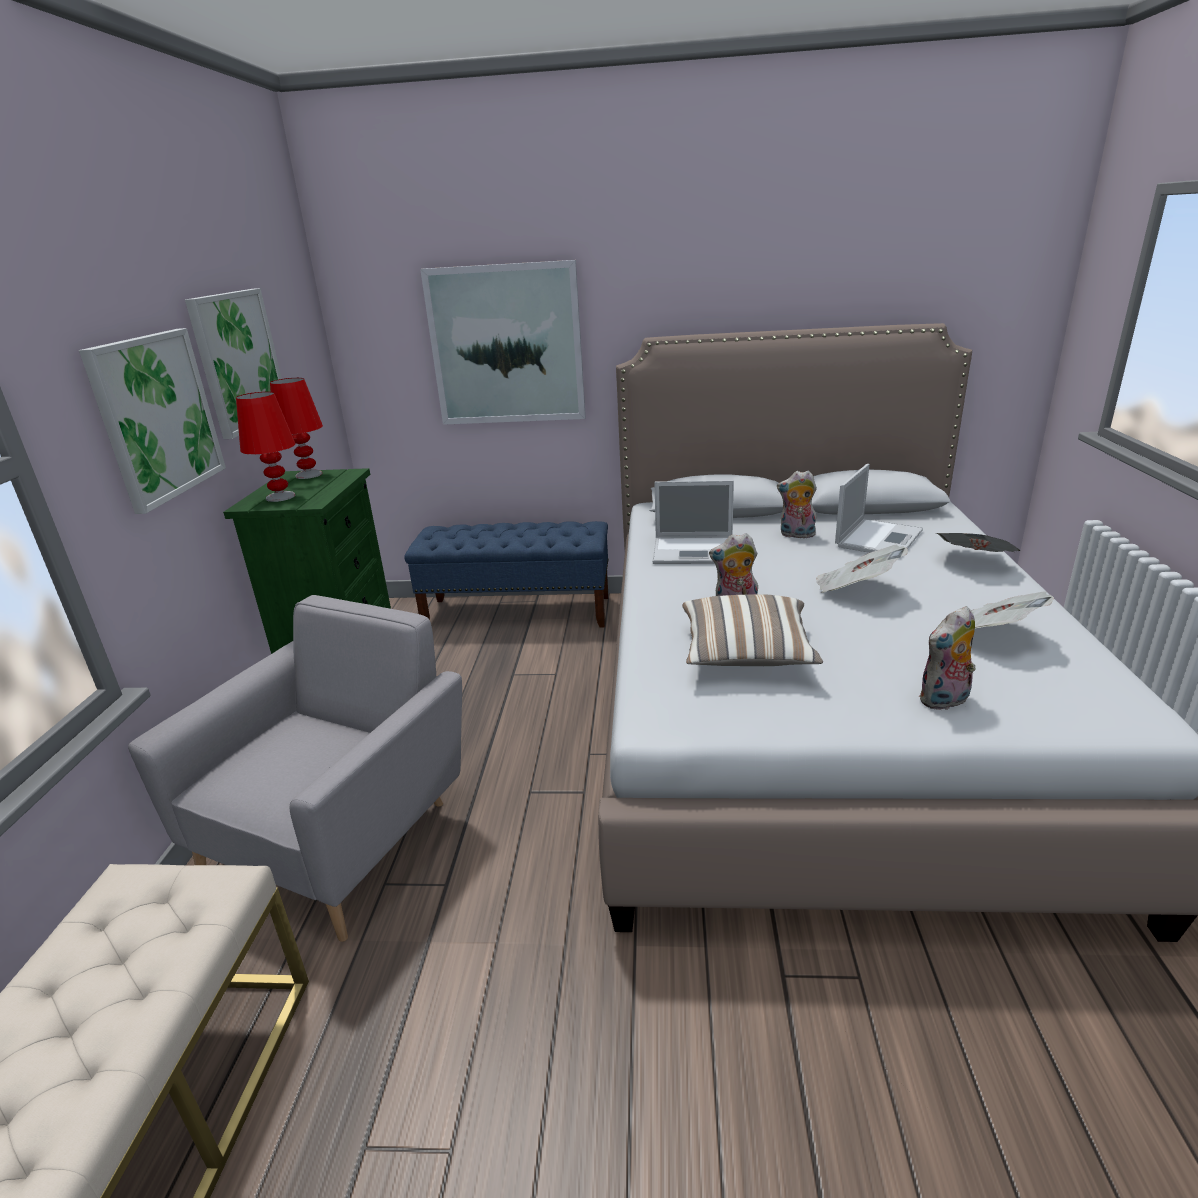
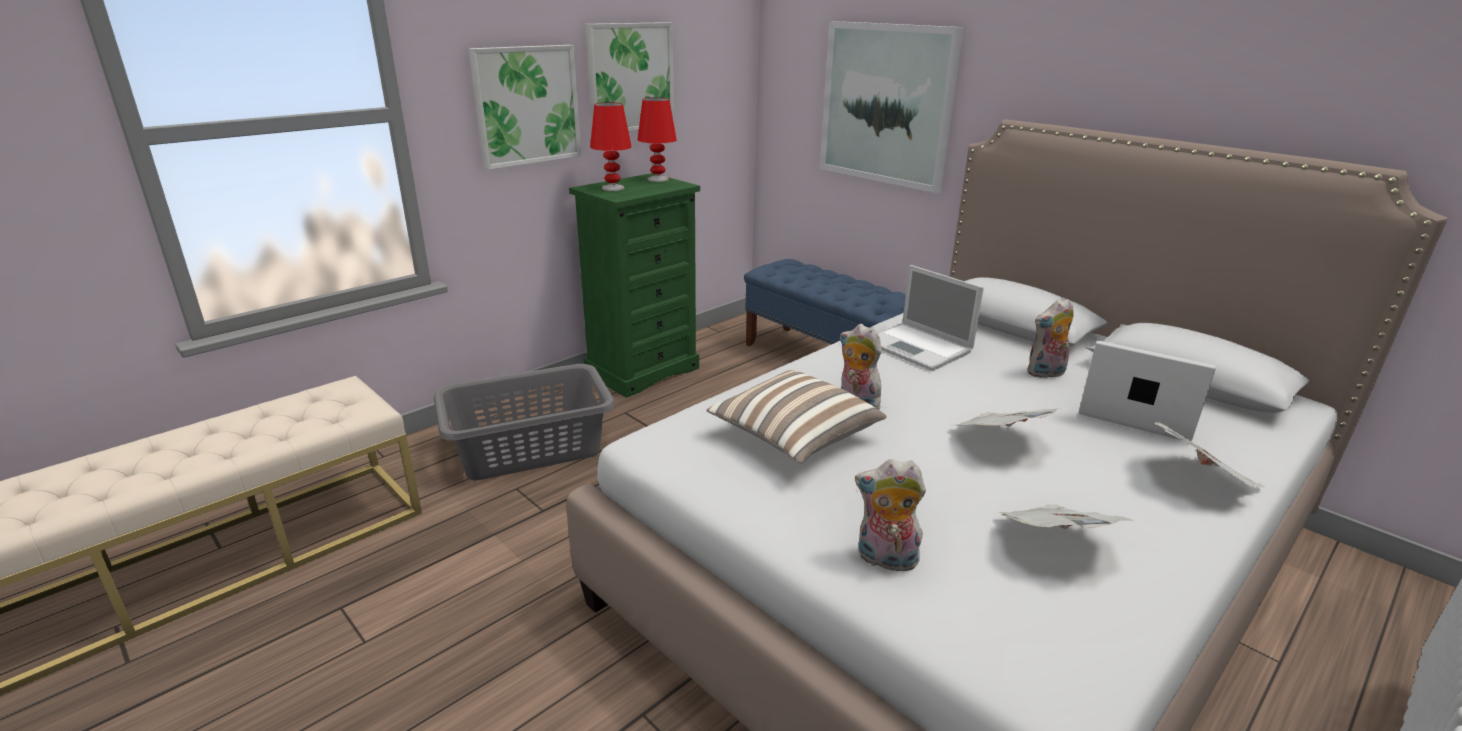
camera: 40 degrees right, 0 degrees up
grey armchair [128,595,462,942] -> grey laundry basket [434,364,615,480]
plush toy [777,471,817,538] -> plush toy turned 75 degrees counterclockwise [1027,299,1074,379]
laptop [835,464,923,558] -> laptop turned 135 degrees counterclockwise [1079,340,1216,441]

